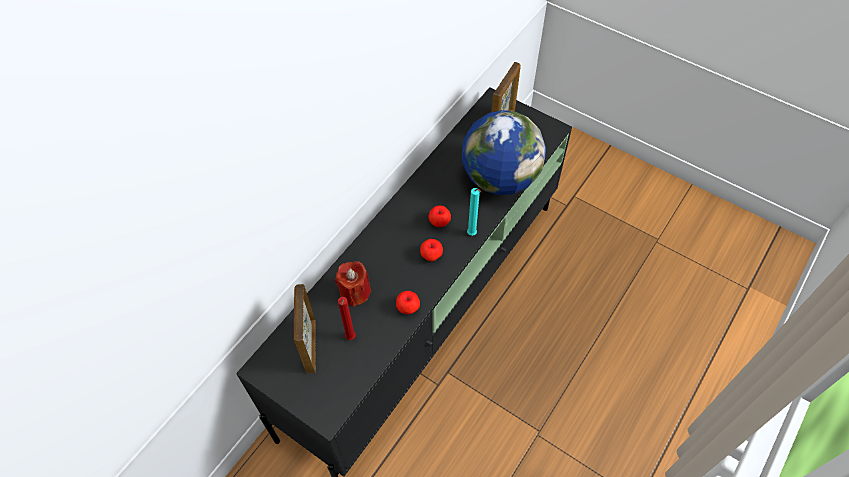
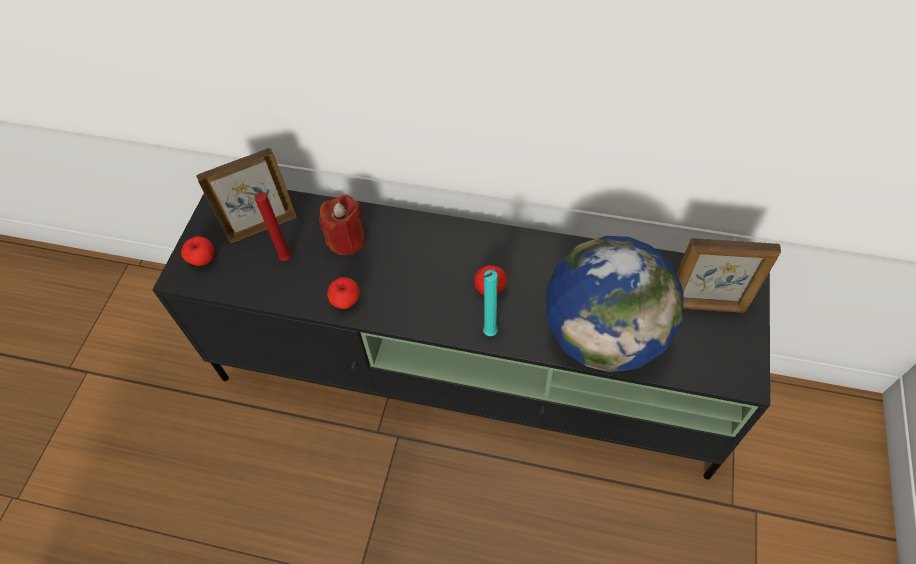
camera: 70 degrees right, 0 degrees up
apple [420,239,443,261] -> apple moved to [181,236,214,266]

